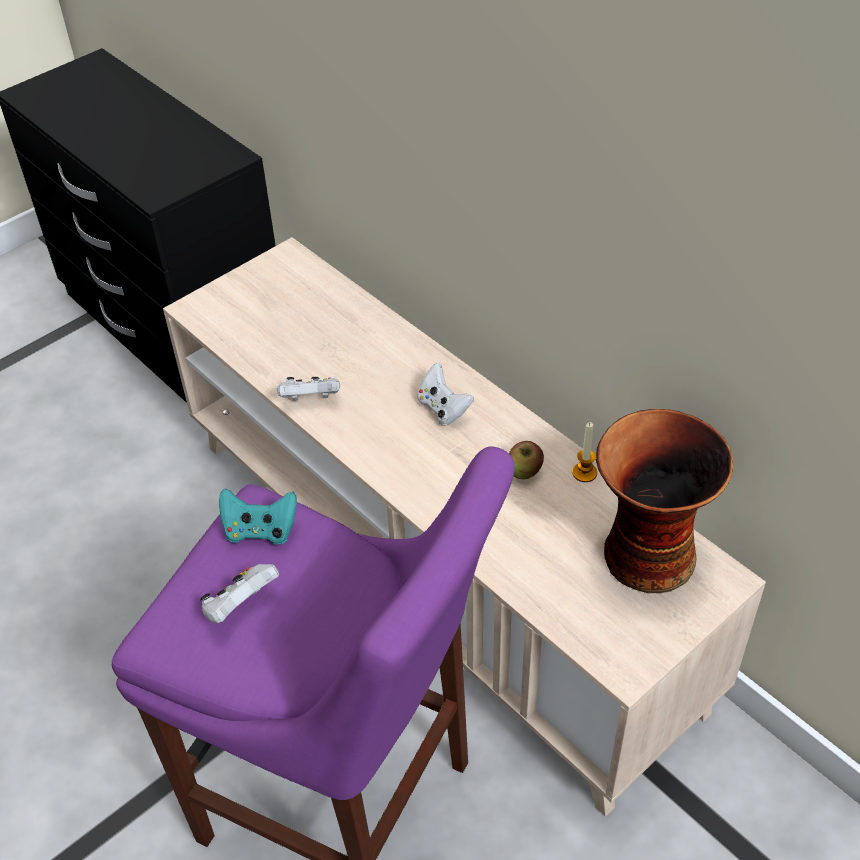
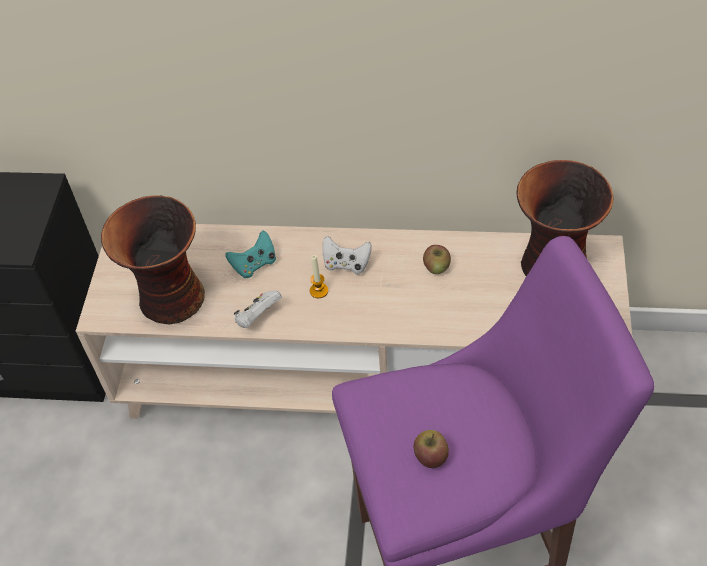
camera: 40 degrees left, 5 degrees up
white game controller [200,564,279,623] -> apple [414,430,449,468]
turquoise game controller [219,489,297,545] -> turquoise game controller moved to [225,231,276,278]
candle [572,423,597,482] -> candle moved to [310,255,328,298]
none -> vase [101,195,205,324]

